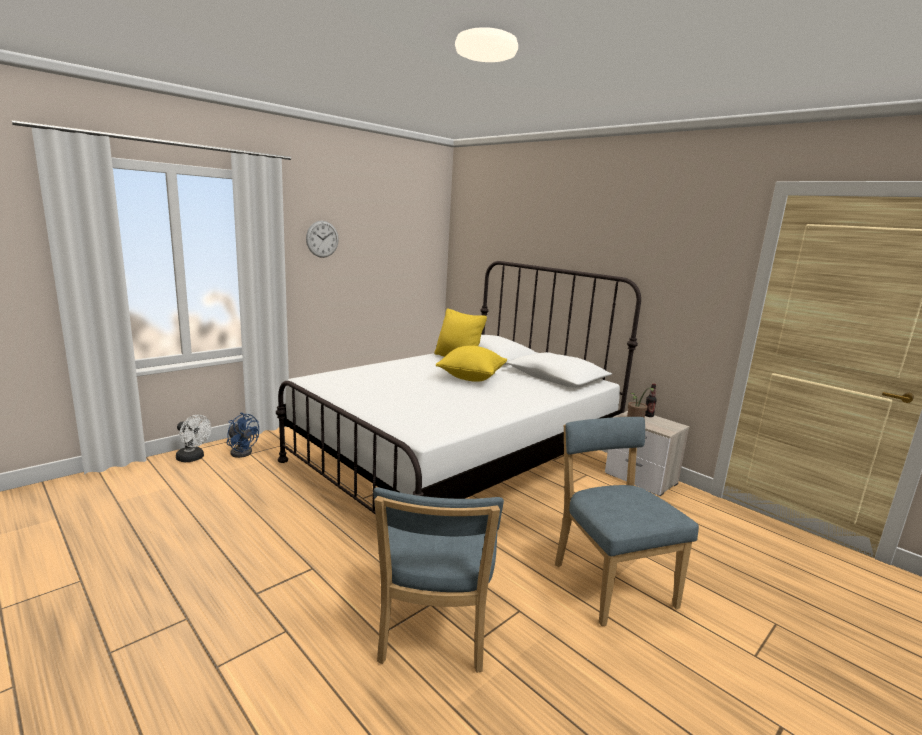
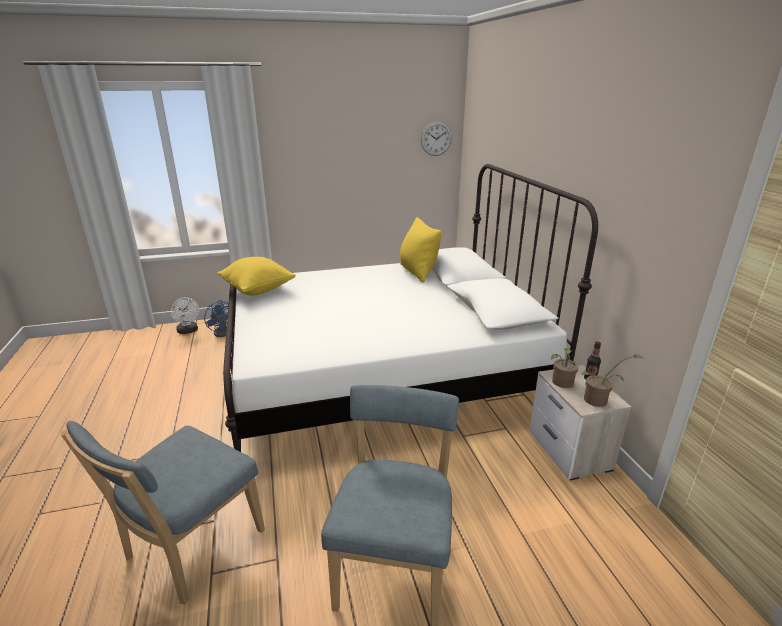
camera: 30 degrees right, 10 degrees up
wall clock [306,221,339,258] -> wall clock moved to [421,121,452,156]
yellow pillow [435,346,507,382] -> yellow pillow moved to [217,257,296,296]
none -> potted plant [582,354,642,407]

